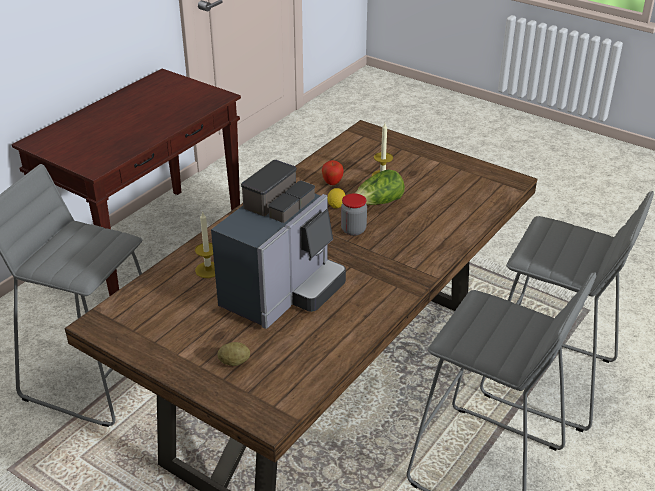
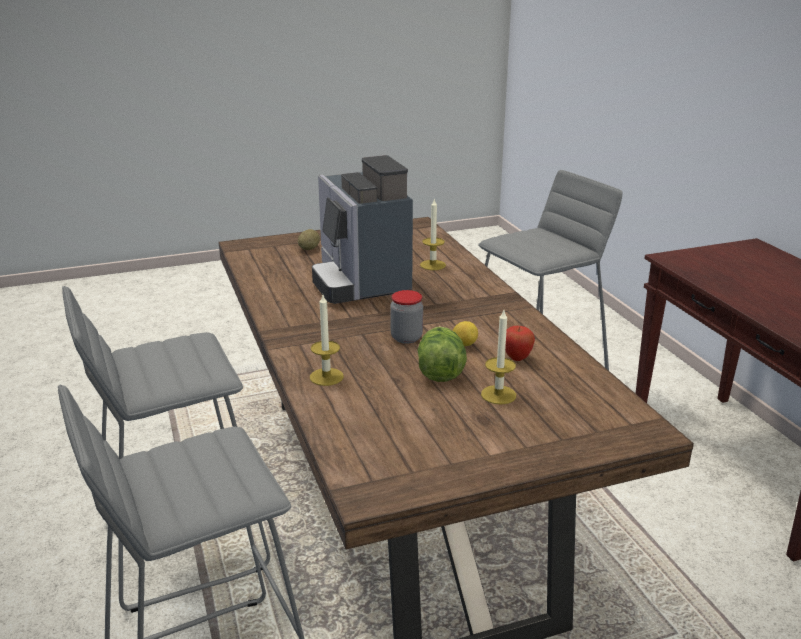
camera: 125 degrees right, 10 degrees down
none -> candle [310,295,344,386]

